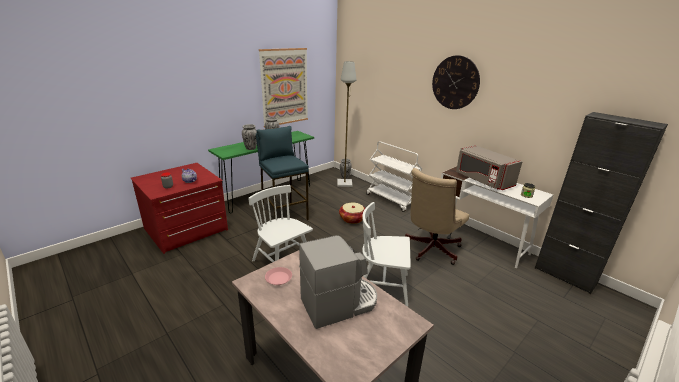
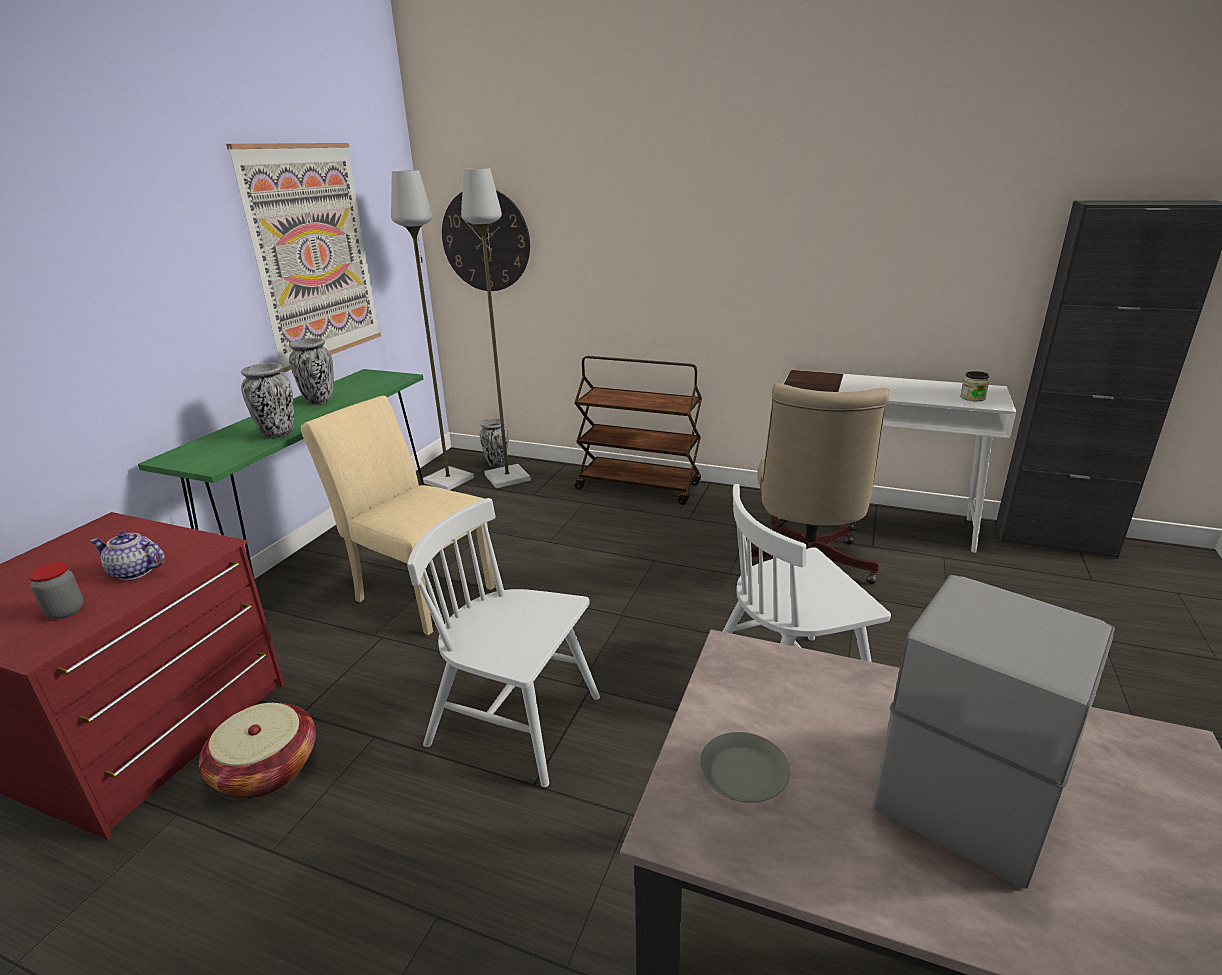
camera: 25 degrees left, 0 degrees up
blue stool [256,126,309,220] -> beige chair [301,396,495,635]
pink plate [265,267,292,285] -> grey plate [700,732,790,803]
basket [339,203,365,224] -> basket moved to [199,703,316,798]
white cart [366,141,422,212] -> brown cart [574,356,702,505]
wall clock [432,55,480,109] -> wall clock moved to [442,190,530,291]
grey microwave [456,145,522,190] -> none
none -> grey floor lamp [391,170,474,490]

